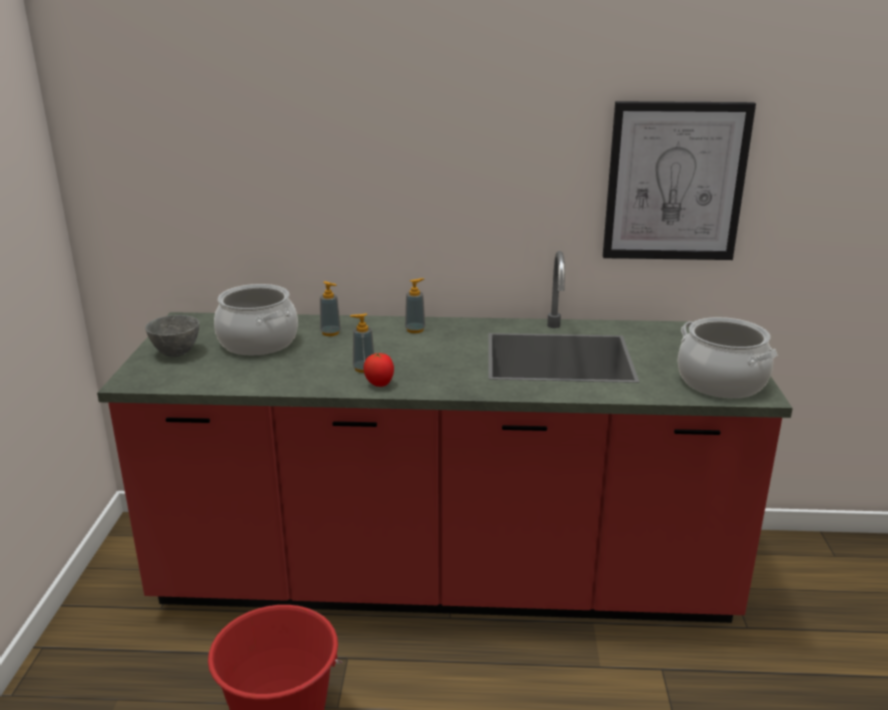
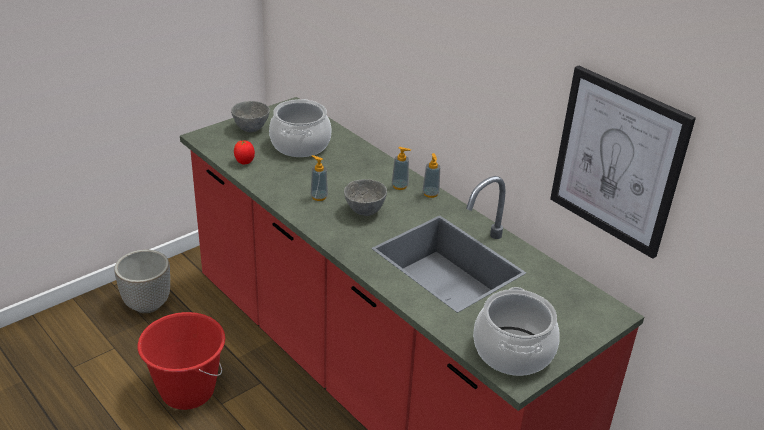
camera: 45 degrees right, 10 degrees up
soap dispenser [320,281,341,336] -> soap dispenser moved to [422,153,440,198]
tomato [363,352,394,387] -> tomato moved to [234,140,255,164]
none -> planter [114,249,170,313]
none -> grey bowl [344,179,387,216]

